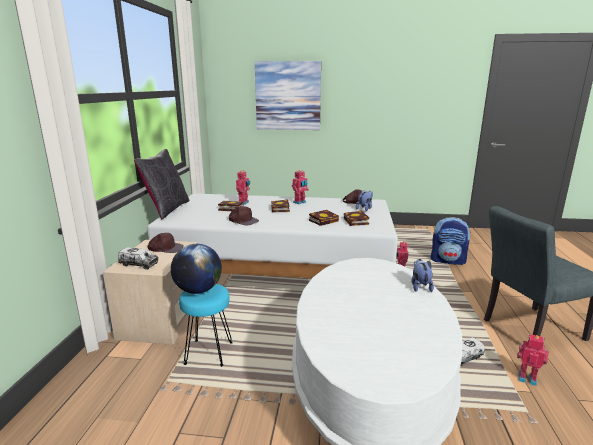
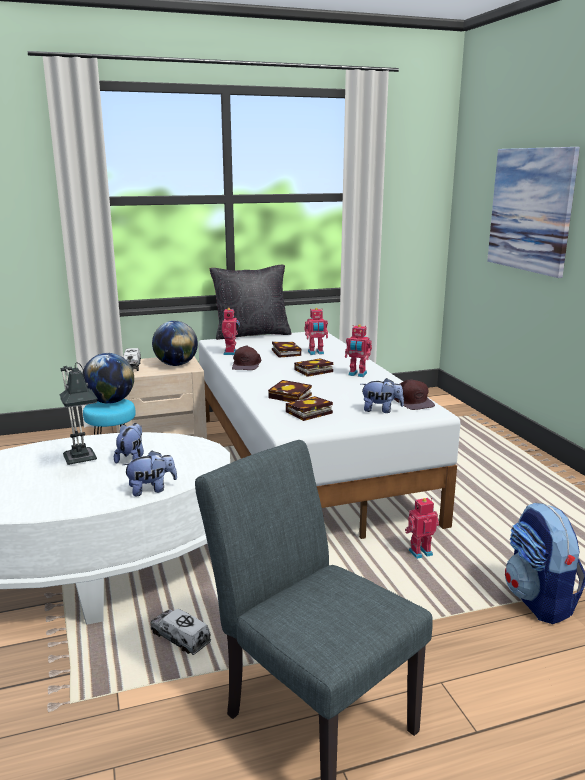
camera: 65 degrees right, 0 degrees up
brown cap [148,233,184,253] -> globe [152,321,198,366]
toy robot [517,334,549,386] -> toy robot moved to [222,307,240,355]
none -> table lamp [59,362,98,465]
none -> plush toy [114,423,144,464]

